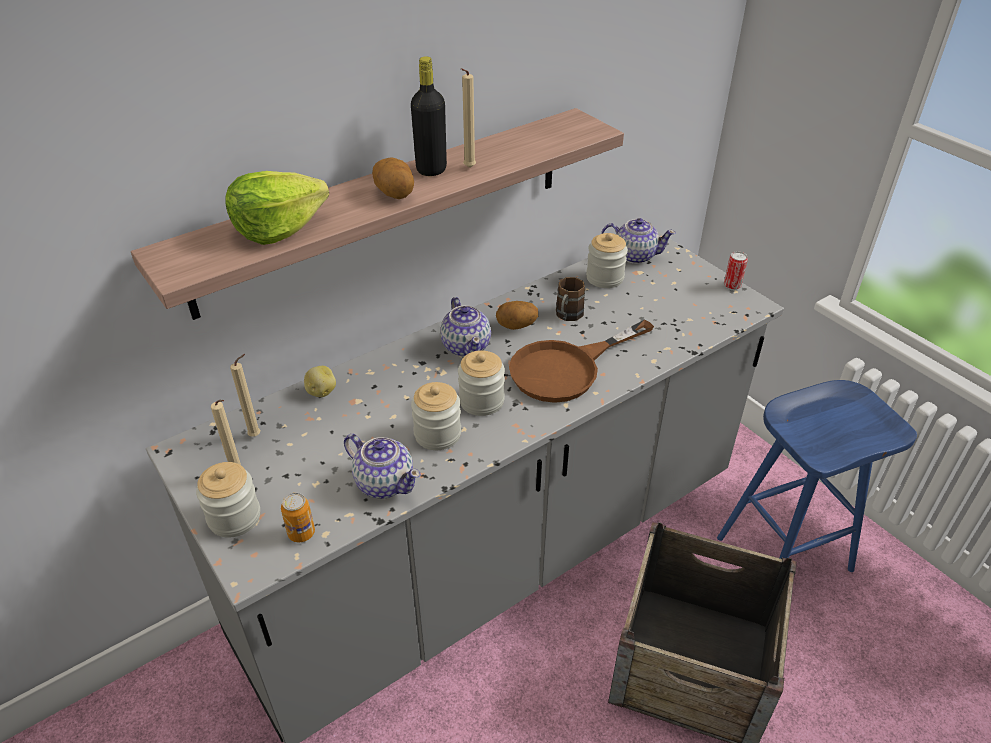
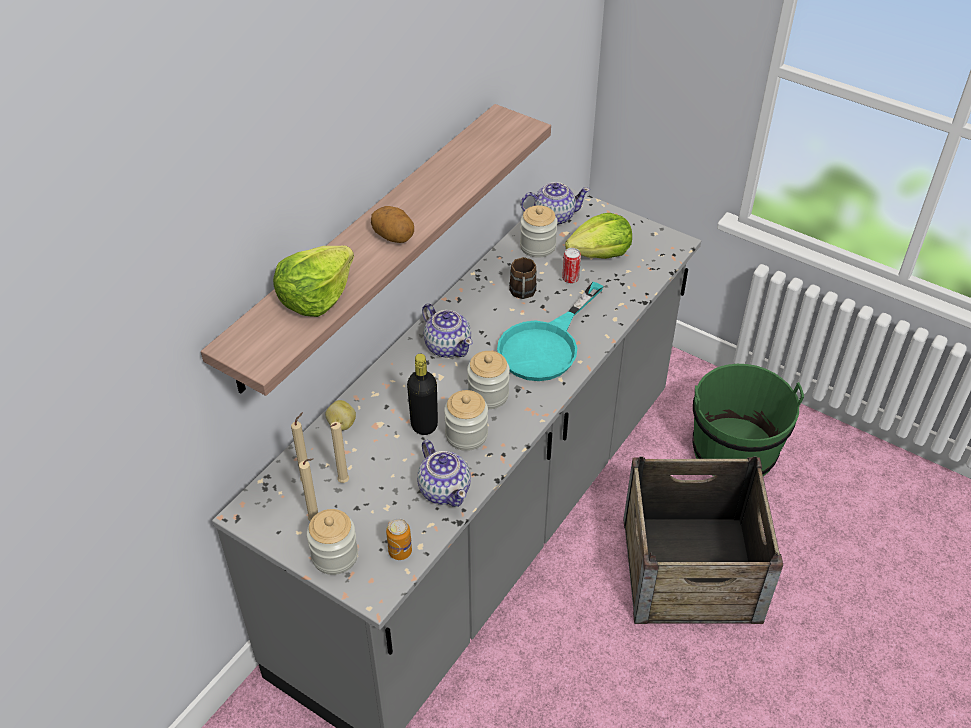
camera: 20 degrees left, 5 degrees up
teapot [344,434,421,499] -> teapot turned 45 degrees clockwise [417,440,471,507]
black bottle [411,56,447,176] -> black bottle moved to [407,354,438,435]
beige candle [461,68,476,168] -> beige candle moved to [330,422,349,483]
potato [496,301,538,330] -> none
brown frying pan [509,319,654,403] -> turquoise frying pan [497,282,604,381]
blue stool [717,380,917,572] -> green bucket [693,364,804,476]
can [724,251,748,290] -> can moved to [562,248,581,284]
none -> lettuce [565,213,632,259]

